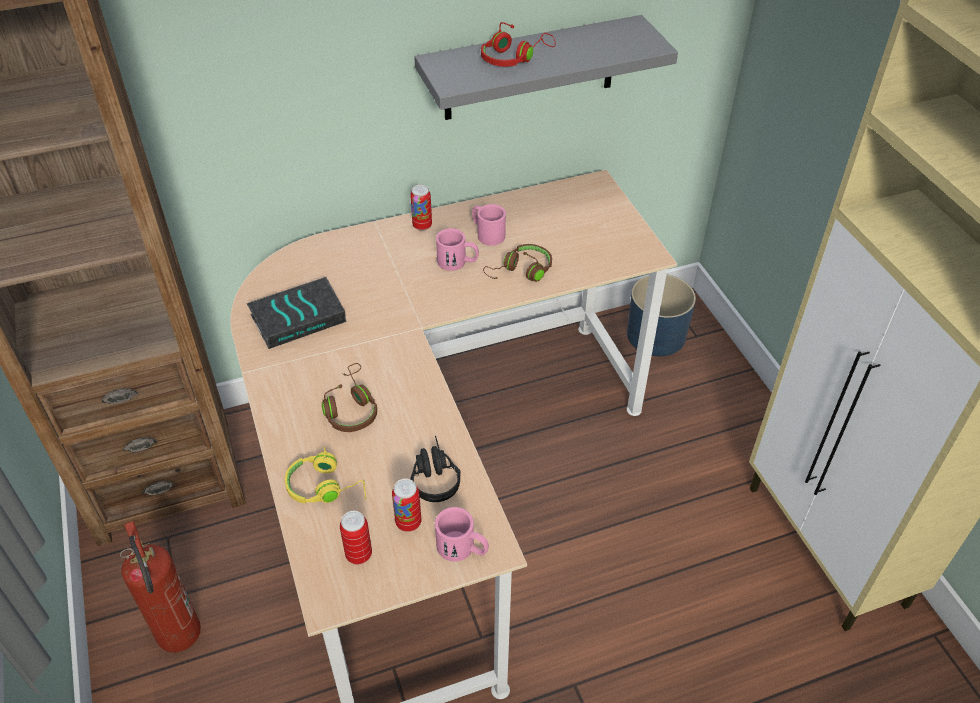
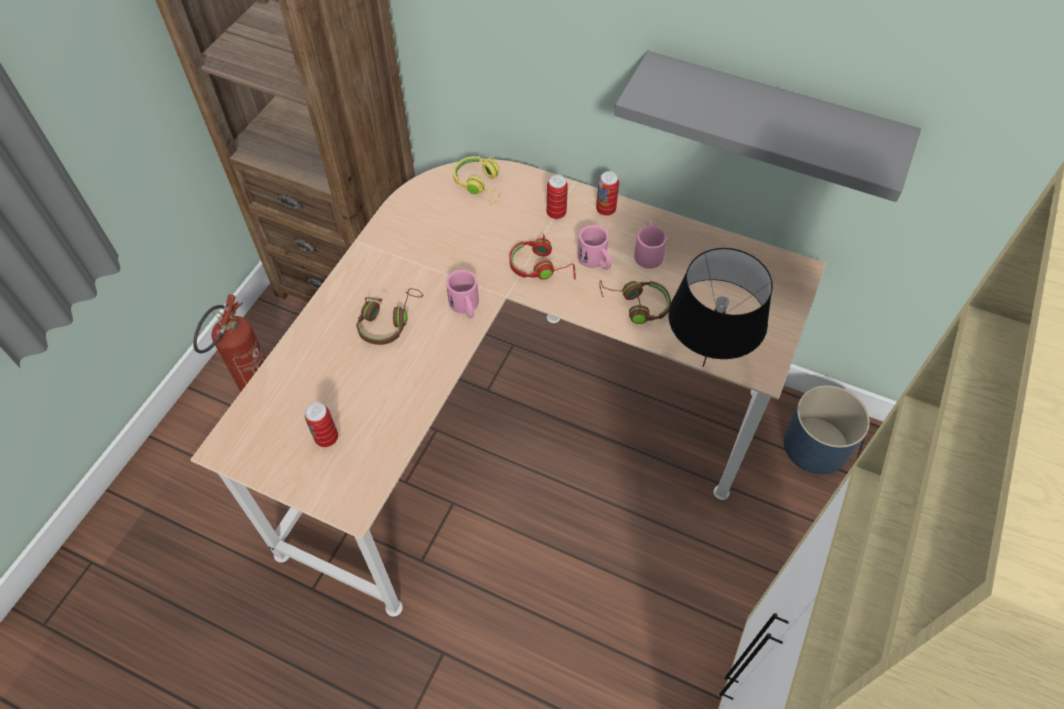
camera: 45 degrees right, 10 degrees up
book [246,277,346,349] -> none
yellow headphones [285,447,366,504] -> yellow headphones moved to [453,156,501,205]
can [340,511,372,565] -> can moved to [547,175,568,219]
black headphones [410,435,460,502] -> none
pink mug [435,507,489,562] -> pink mug moved to [446,270,479,318]
red headphones [481,22,556,67] -> red headphones moved to [509,234,575,280]
none -> black table lamp [668,248,773,367]

